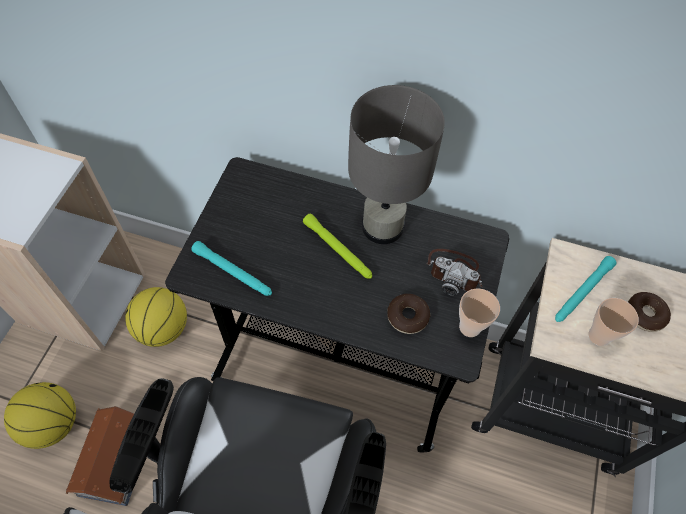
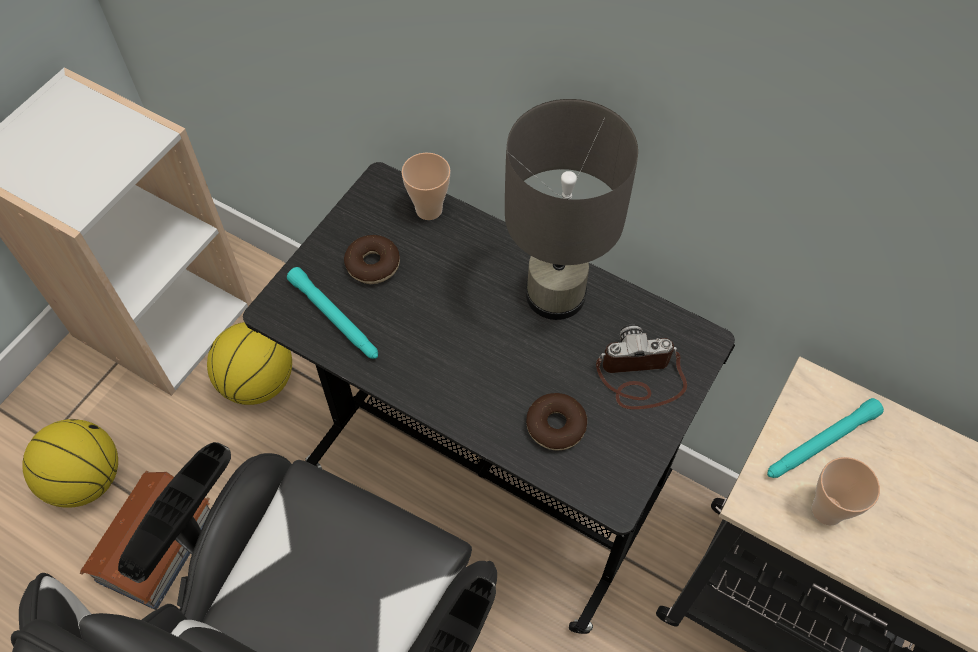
camera: 15 degrees right, 0 degrees up
green flashlight [303,214,372,279] -> none
camera [427,249,483,296] -> camera turned 135 degrees clockwise [596,324,687,410]
cup [459,288,500,337] -> cup moved to [402,153,451,220]
donut [628,292,671,332] -> donut moved to [344,235,400,284]

